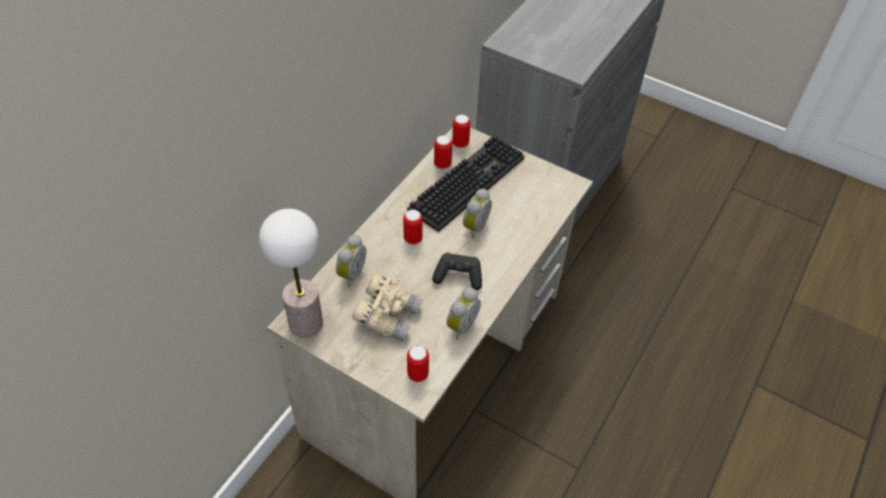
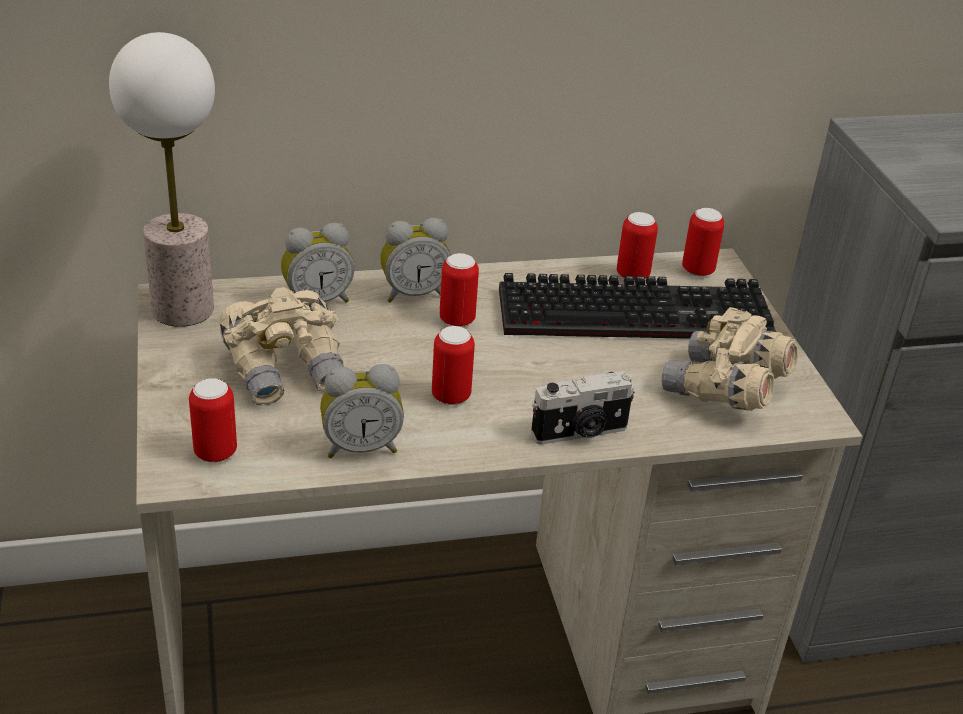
camera: 45 degrees right, 15 degrees down
black game controller [432,253,482,290] -> can [432,326,475,405]
alarm clock [463,189,492,238] -> alarm clock moved to [380,218,451,303]
none -> camera [531,371,635,445]
none -> beige binoculars [662,307,798,411]

